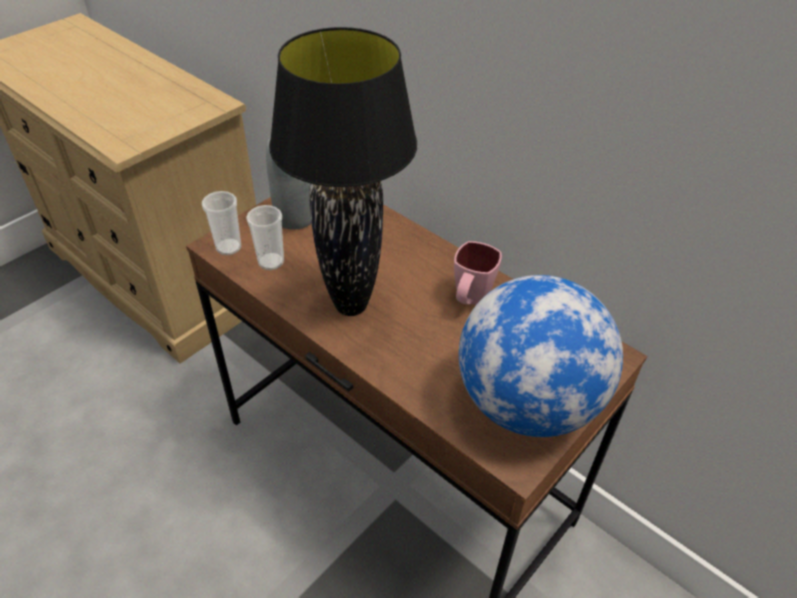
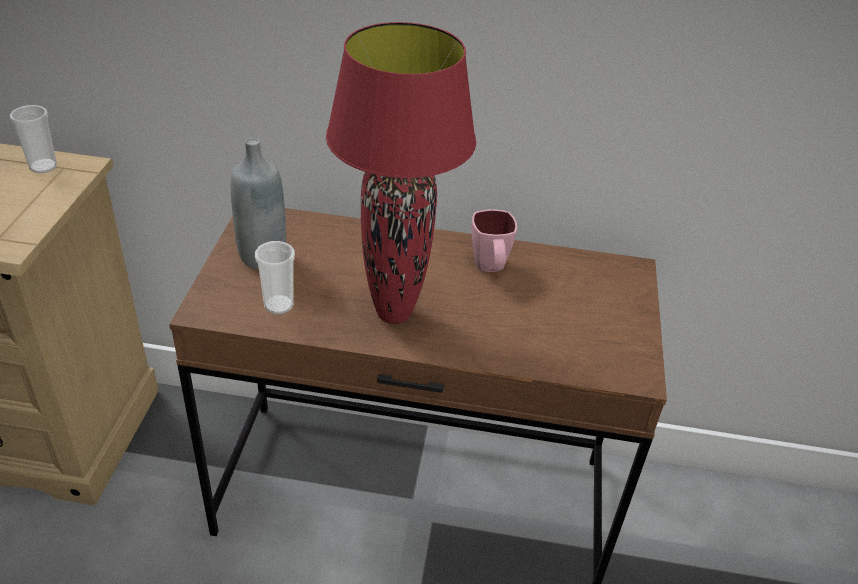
camera: 35 degrees left, 5 degrees down
cup [202,191,241,255] -> cup moved to [10,105,57,173]
black table lamp [269,27,417,316] -> red table lamp [326,22,476,324]
globe [459,275,623,437] -> none

